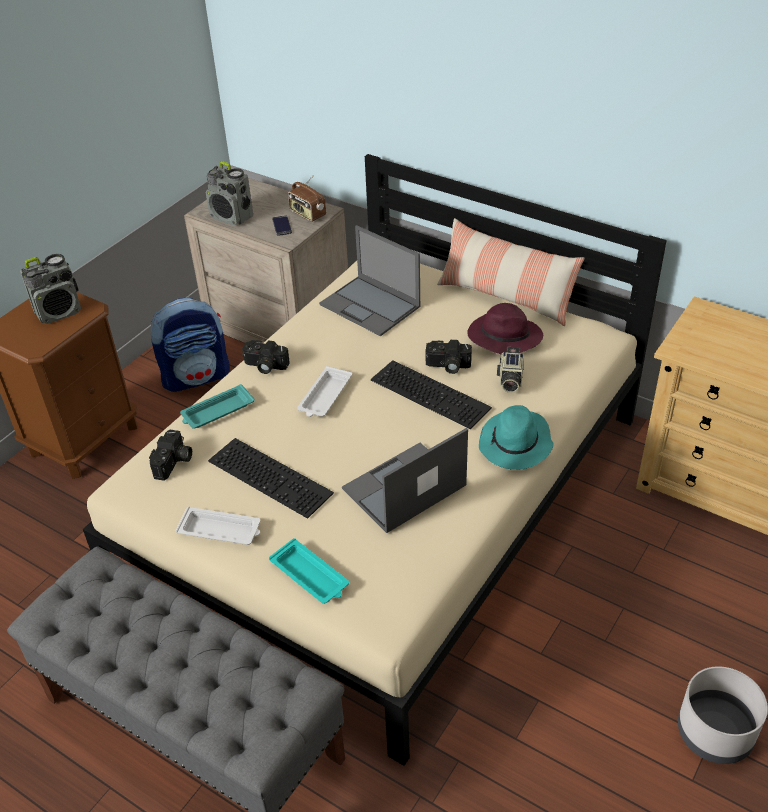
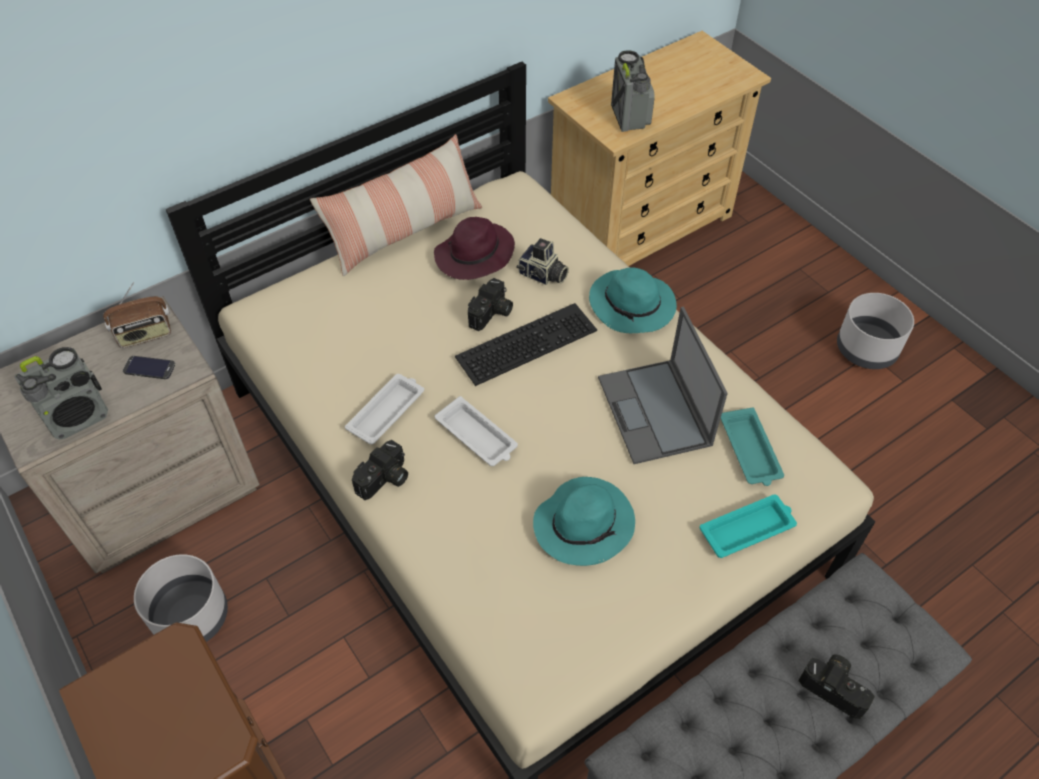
camera: 70 degrees left, 10 degrees up
radio [20,254,81,324] -> radio moved to [611,50,655,132]
camera [149,429,192,481] -> camera moved to [799,654,875,719]
backpack [150,297,230,392] -> grey planter [134,554,228,642]
white tray [176,507,260,545] -> white tray moved to [345,374,424,445]
turquoise tray [180,384,255,429] -> turquoise tray moved to [721,407,784,486]
keyboard [208,438,334,519] -> turquoise hat [533,477,635,566]
laptop [319,225,421,336] -> none

